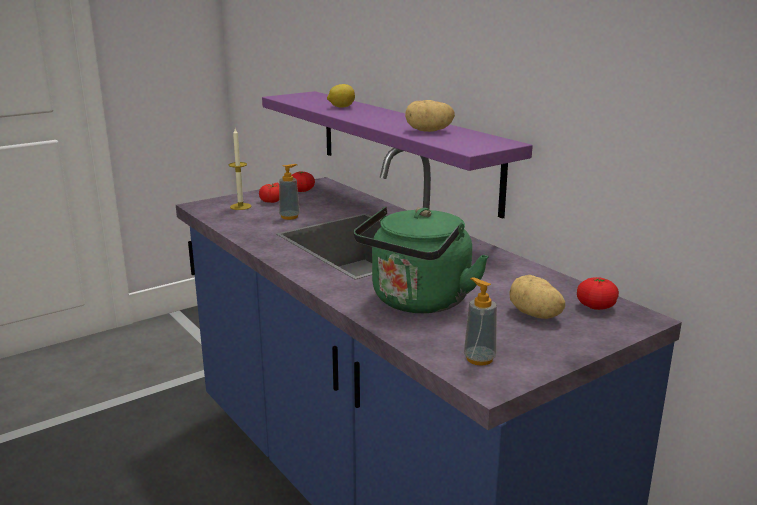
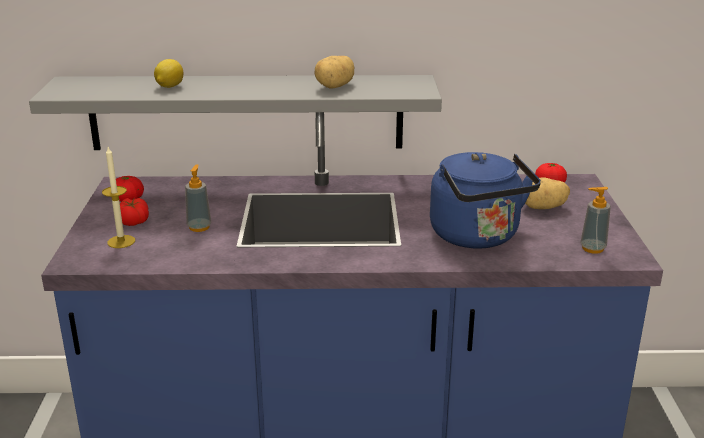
camera: 55 degrees left, 5 degrees up
purple shelf [262,91,533,219] -> grey shelf [29,75,442,150]
green kettle [354,207,489,313] -> blue kettle [430,152,541,248]

